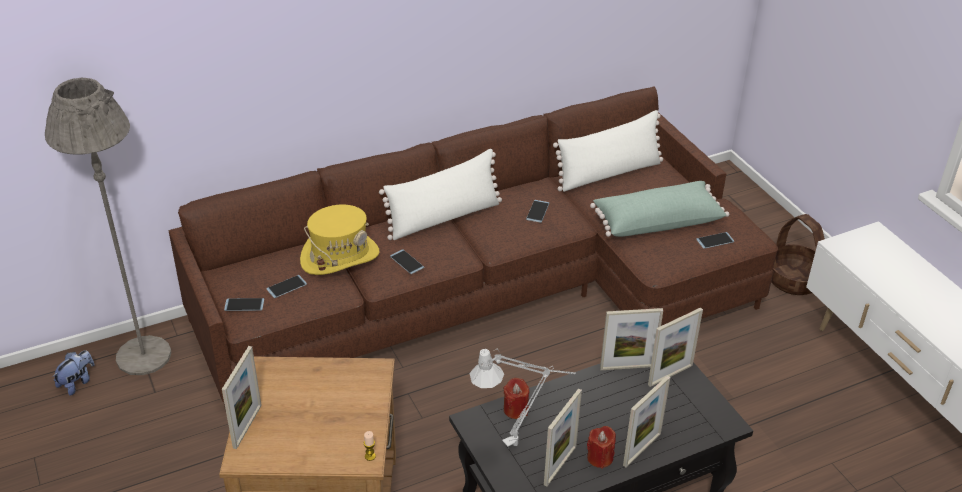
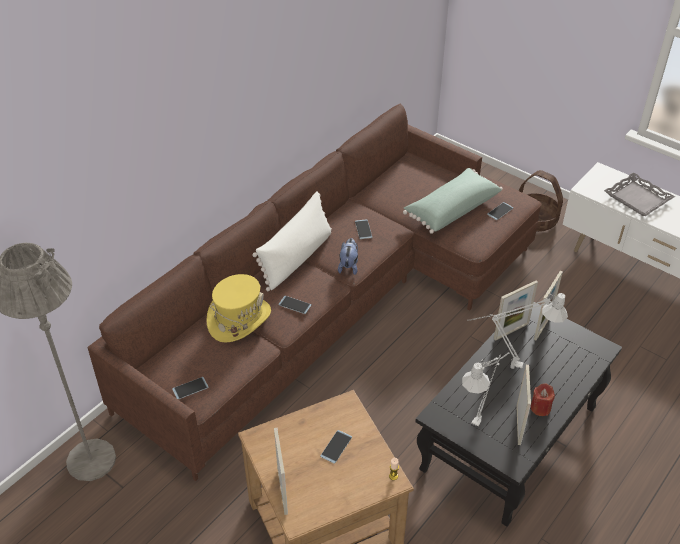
camera: 25 degrees left, 5 degrees up
plush toy [53,350,94,396] -> plush toy moved to [338,238,358,275]
phone [267,275,307,298] -> phone moved to [320,430,352,464]
red candle [503,378,529,419] -> none
white pillow [553,110,663,192] -> none
picture frame [623,375,670,467] -> none
none -> grey table lamp [467,293,568,370]
none -> grey tray [604,172,675,216]

